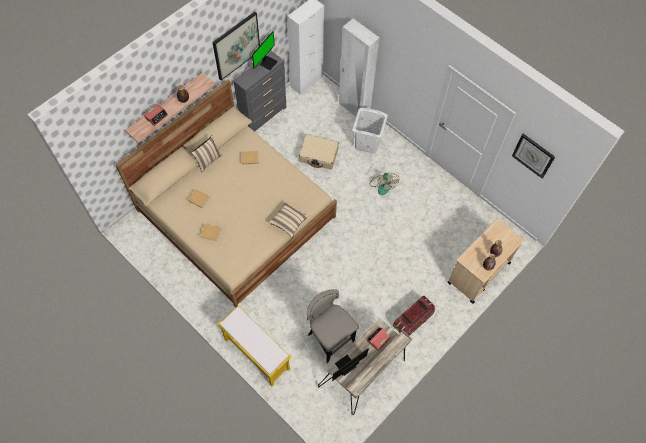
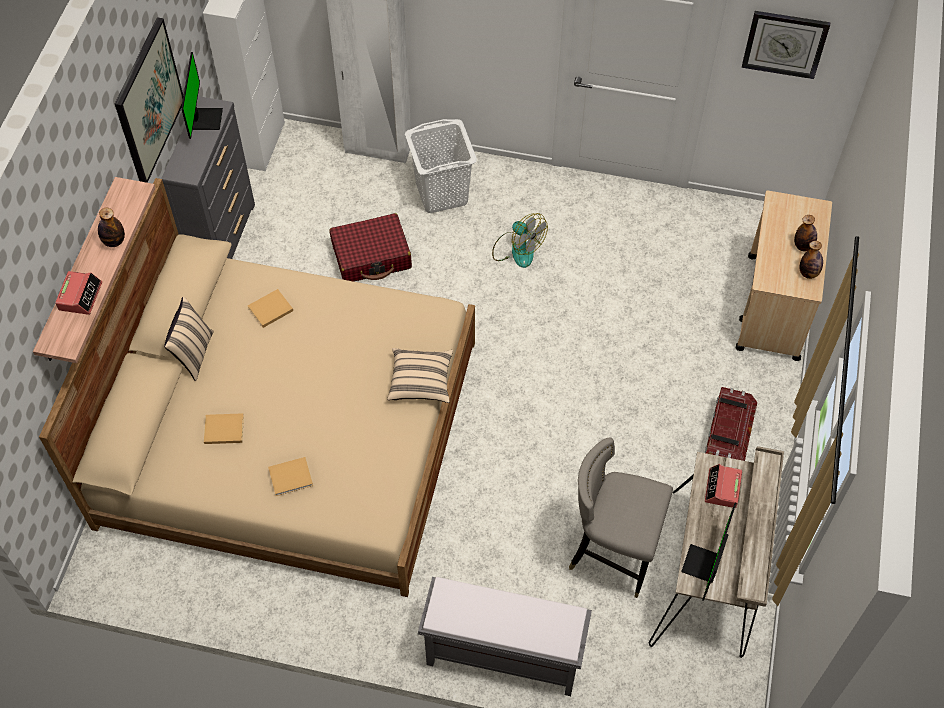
camera: 30 degrees left, 5 degrees down
yellow bench [217,306,291,387] -> grey bench [418,577,592,696]
beige suitcase [299,135,339,170] -> red suitcase [329,213,412,282]

